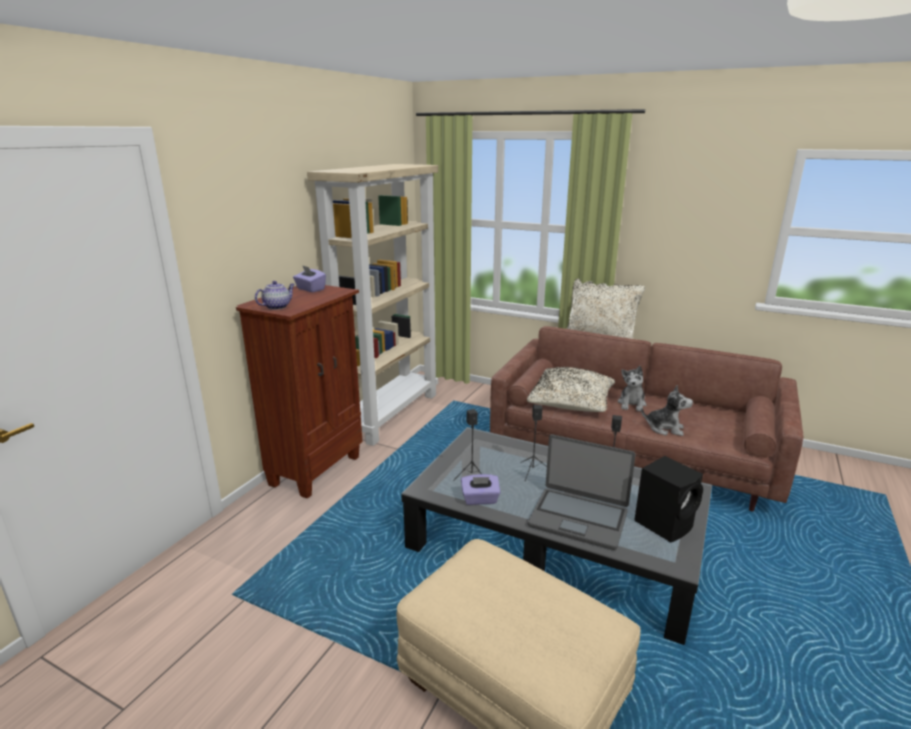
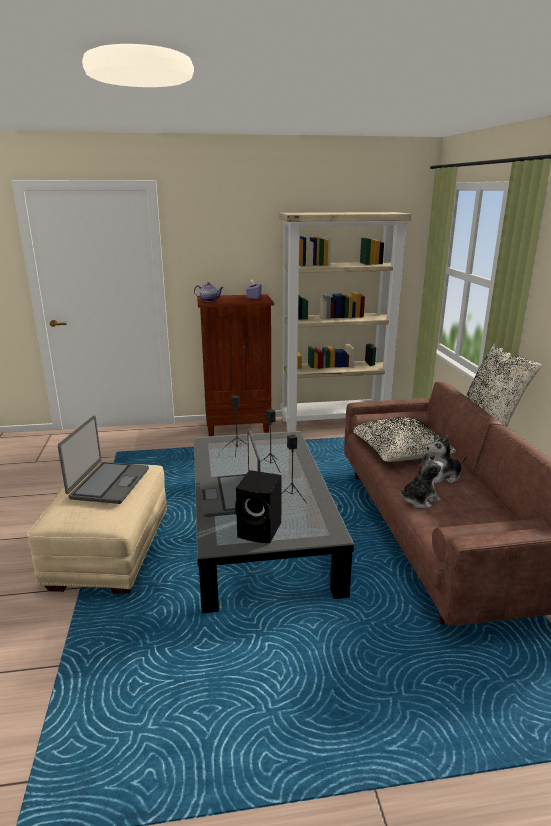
camera: 55 degrees right, 0 degrees up
purple tissue box [461,474,501,505] -> none
plush toy [641,385,693,436] -> plush toy turned 105 degrees counterclockwise [401,452,443,509]
none -> laptop [58,416,149,504]

